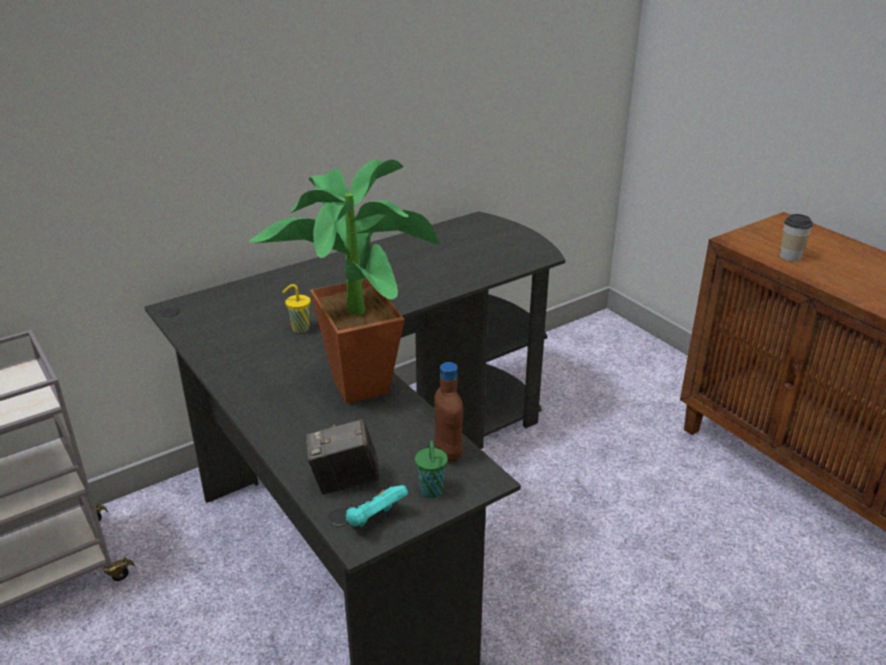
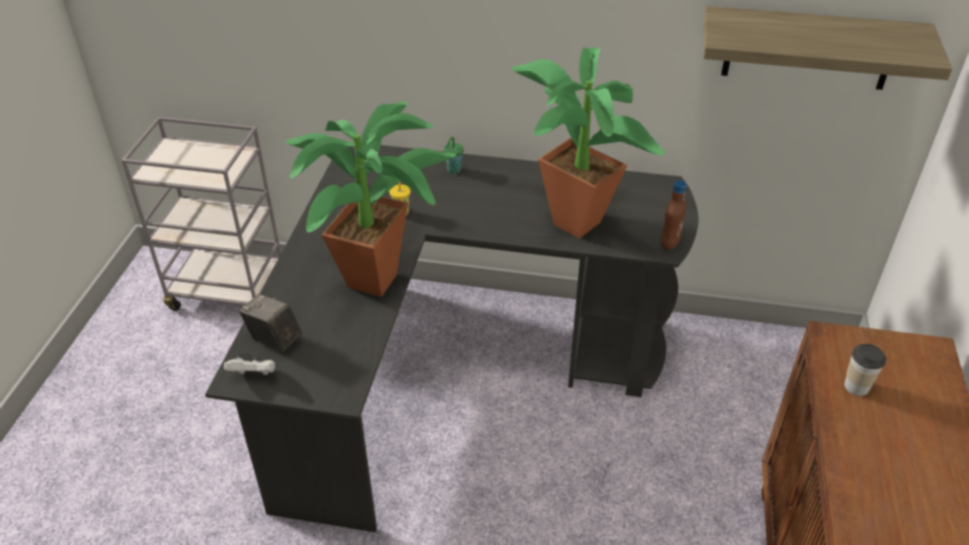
camera: 45 degrees right, 10 degrees up
turquoise game controller [345,485,408,527] -> white game controller [224,355,275,375]
green cup [415,441,448,498] -> green cup moved to [444,137,464,174]
brown bottle [434,362,463,462] -> brown bottle moved to [661,180,687,250]
none -> potted plant [511,47,665,239]
none -> shelf [704,6,952,90]

